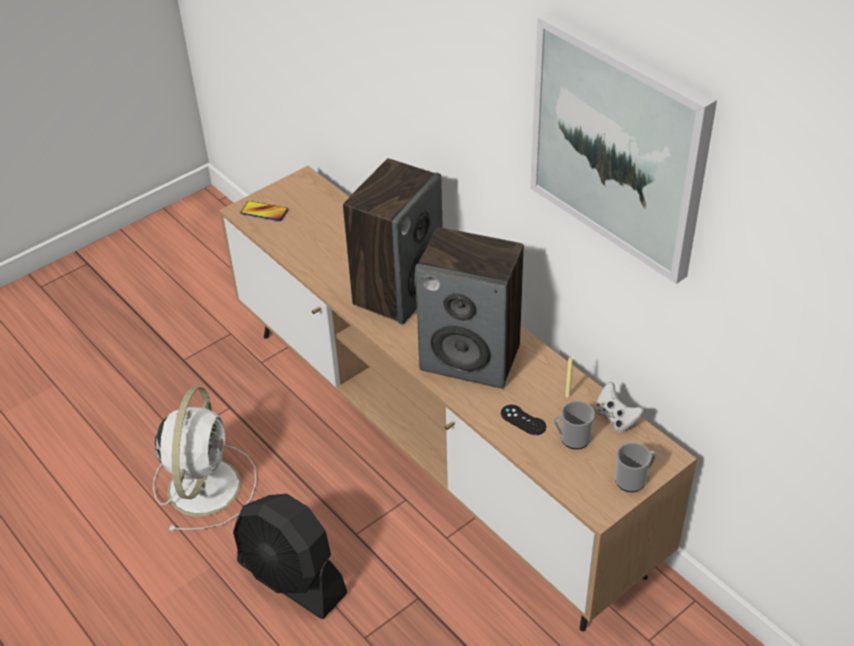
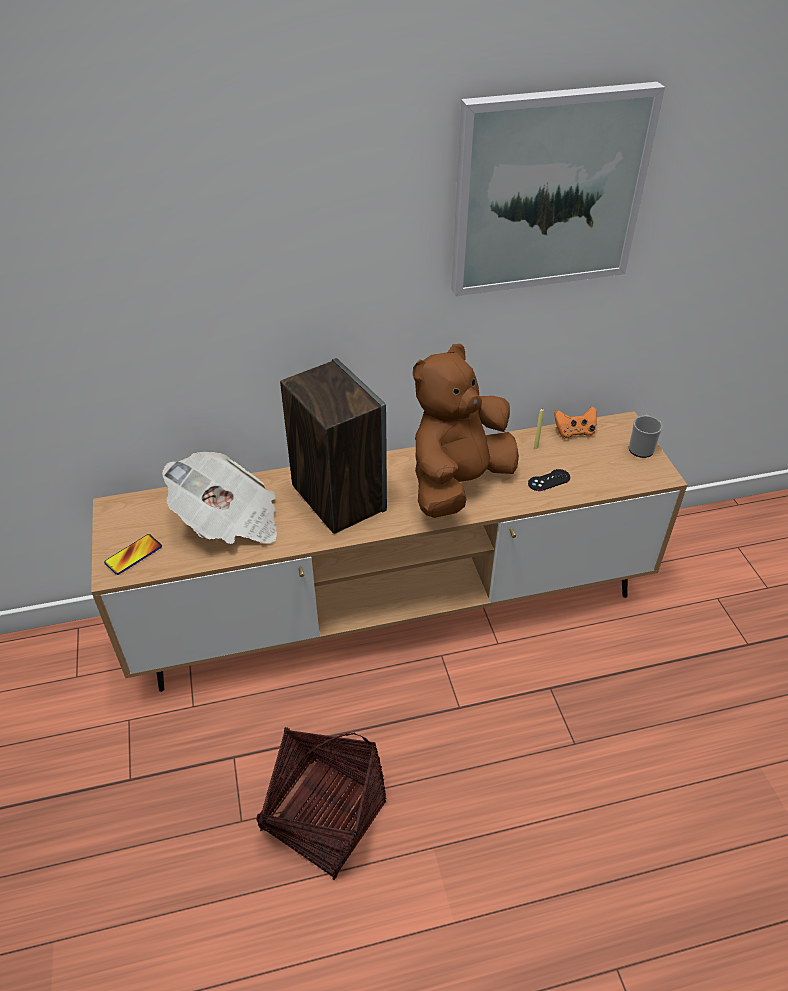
camera: 65 degrees left, 0 degrees up
white fan [153,387,257,531] -> basket [256,727,386,880]
black fan [233,494,348,619] -> none
speaker [415,227,524,389] -> brown plush toy [413,344,519,518]
mug [554,401,595,449] -> none
white game controller [595,382,644,433] -> orange game controller [554,406,597,439]
none -> newspaper [162,452,277,544]

